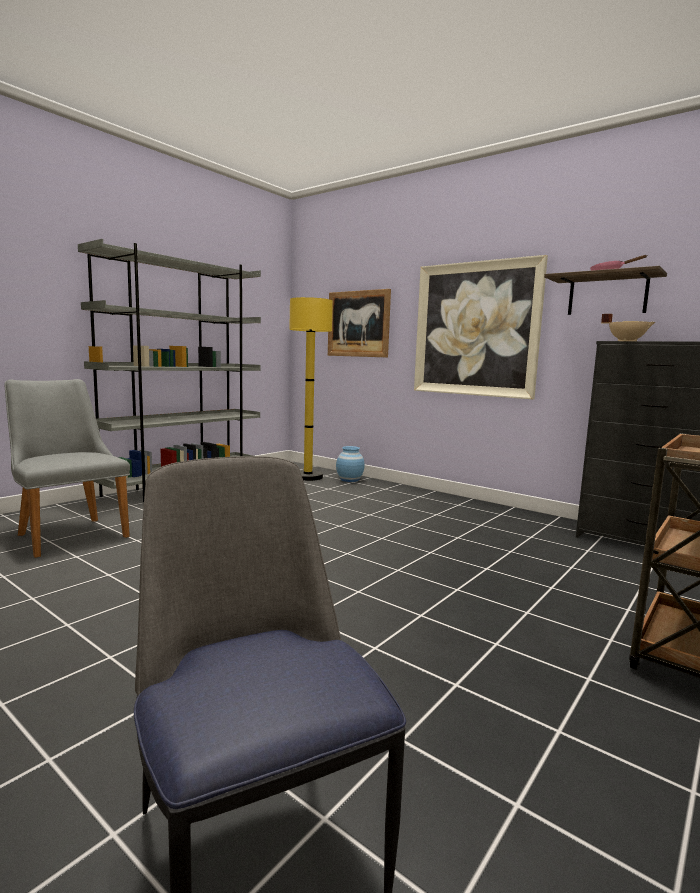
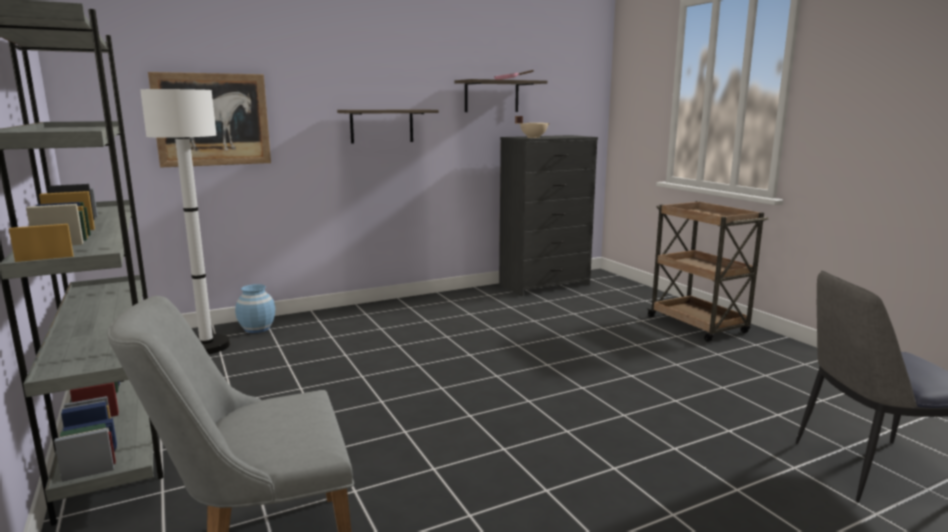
camera: 65 degrees left, 5 degrees up
yellow floor lamp [289,297,333,481] -> white floor lamp [140,89,230,354]
picture [414,255,548,399] -> shelf [337,109,439,144]

